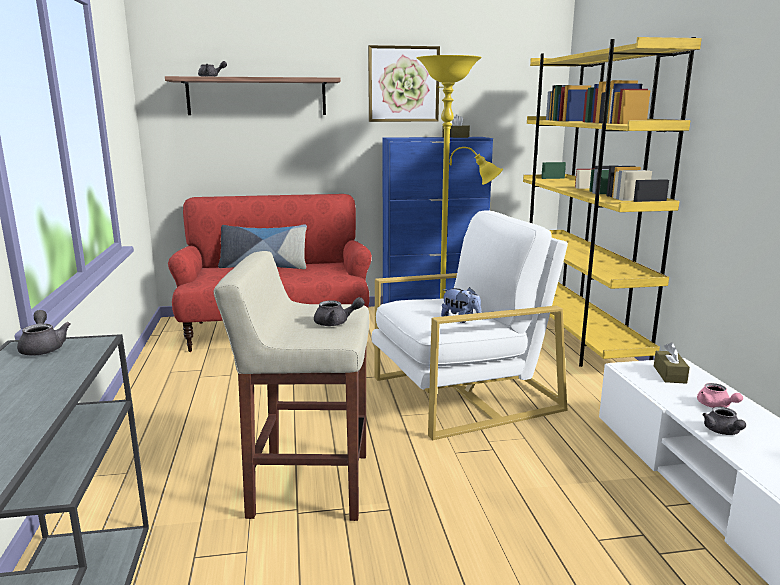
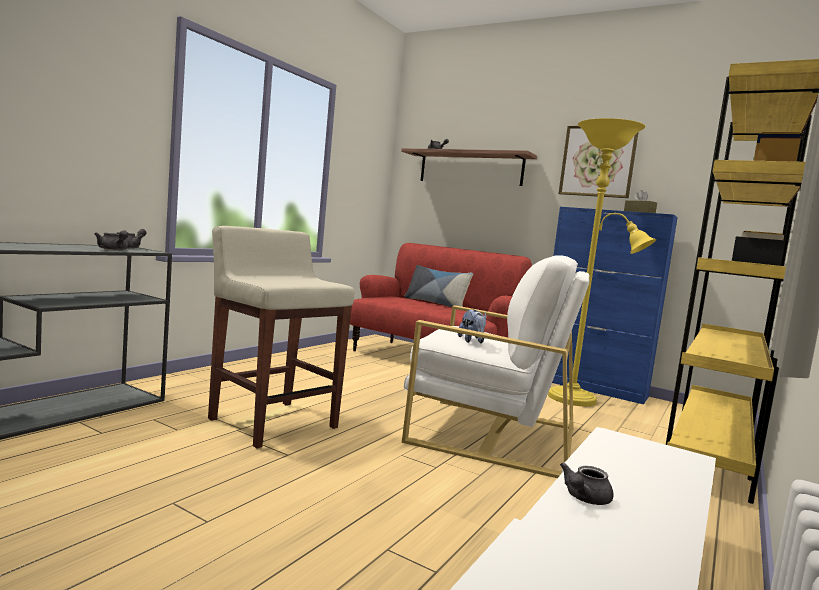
camera: 40 degrees right, 10 degrees down
grey teapot [314,297,365,326] -> grey teapot moved to [95,230,128,251]
brown tissue box [654,342,690,384] -> none
pink teapot [697,383,743,408] -> none

